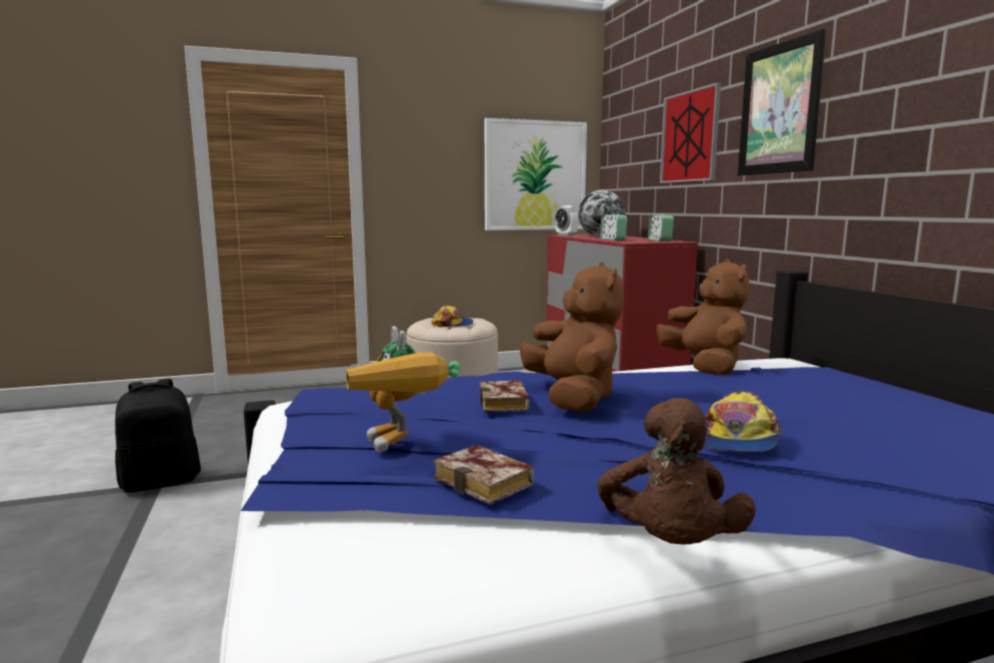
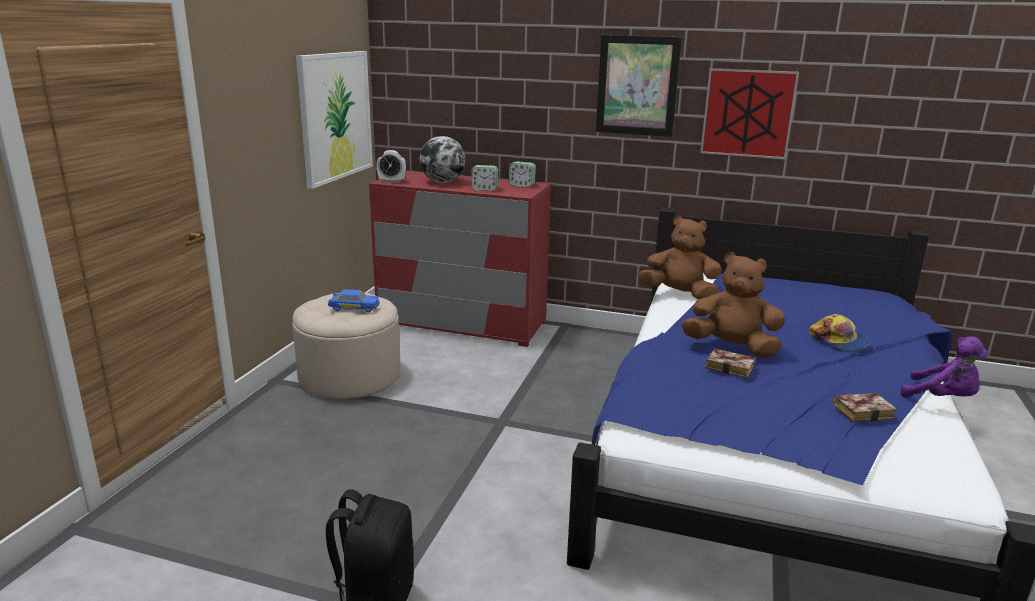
camera: 55 degrees left, 10 degrees up
toy robot [346,326,460,452] -> none
cap [431,306,473,327] -> blue toy car [328,290,380,312]
brown plush toy [597,398,756,544] -> purple plush toy [901,336,988,398]
picture [660,83,721,183] -> picture moved to [700,68,799,159]

